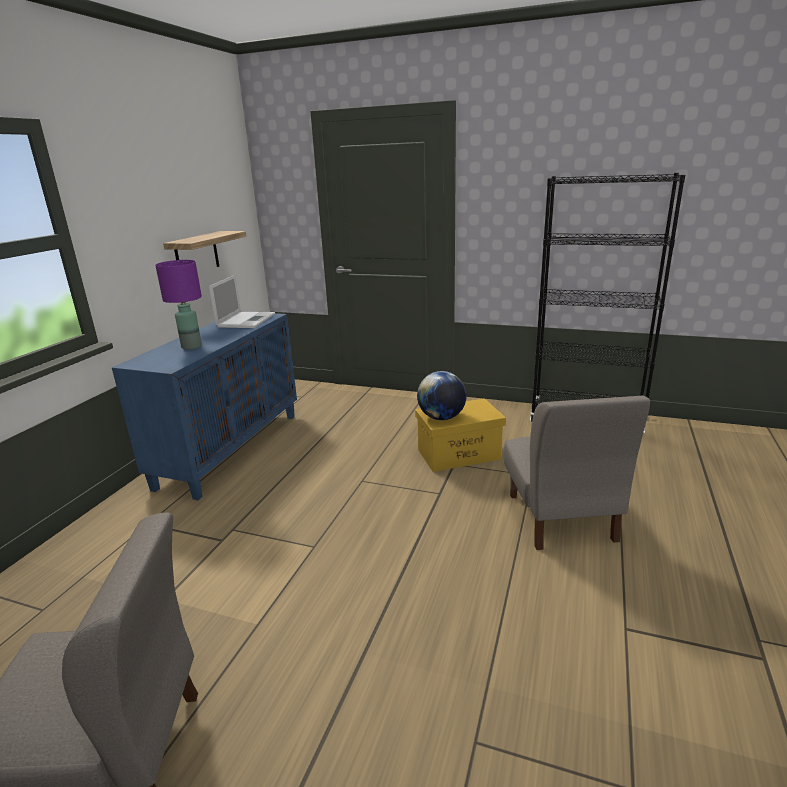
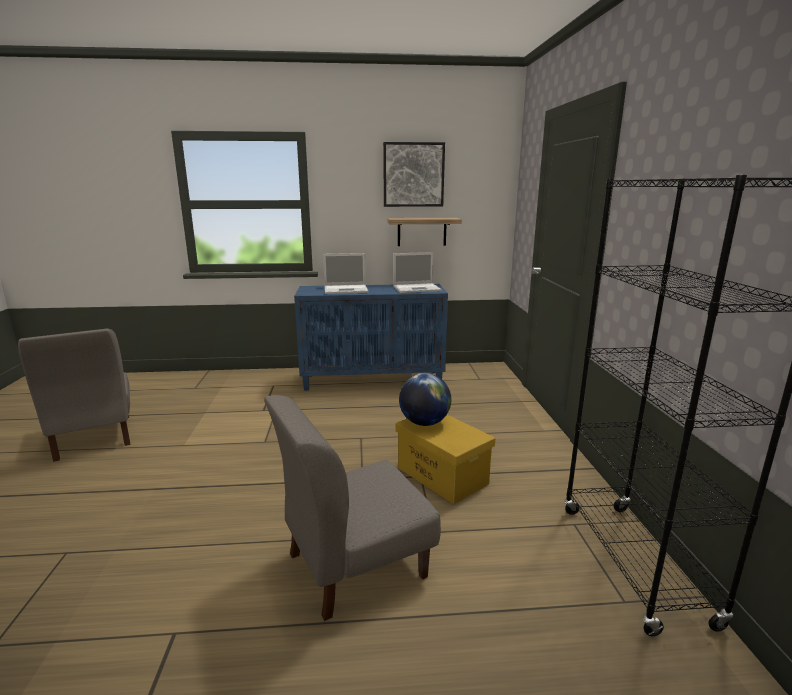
camera: 65 degrees right, 5 degrees down
purple table lamp [155,260,202,350] -> laptop [323,253,369,294]
none -> picture [383,142,445,207]

